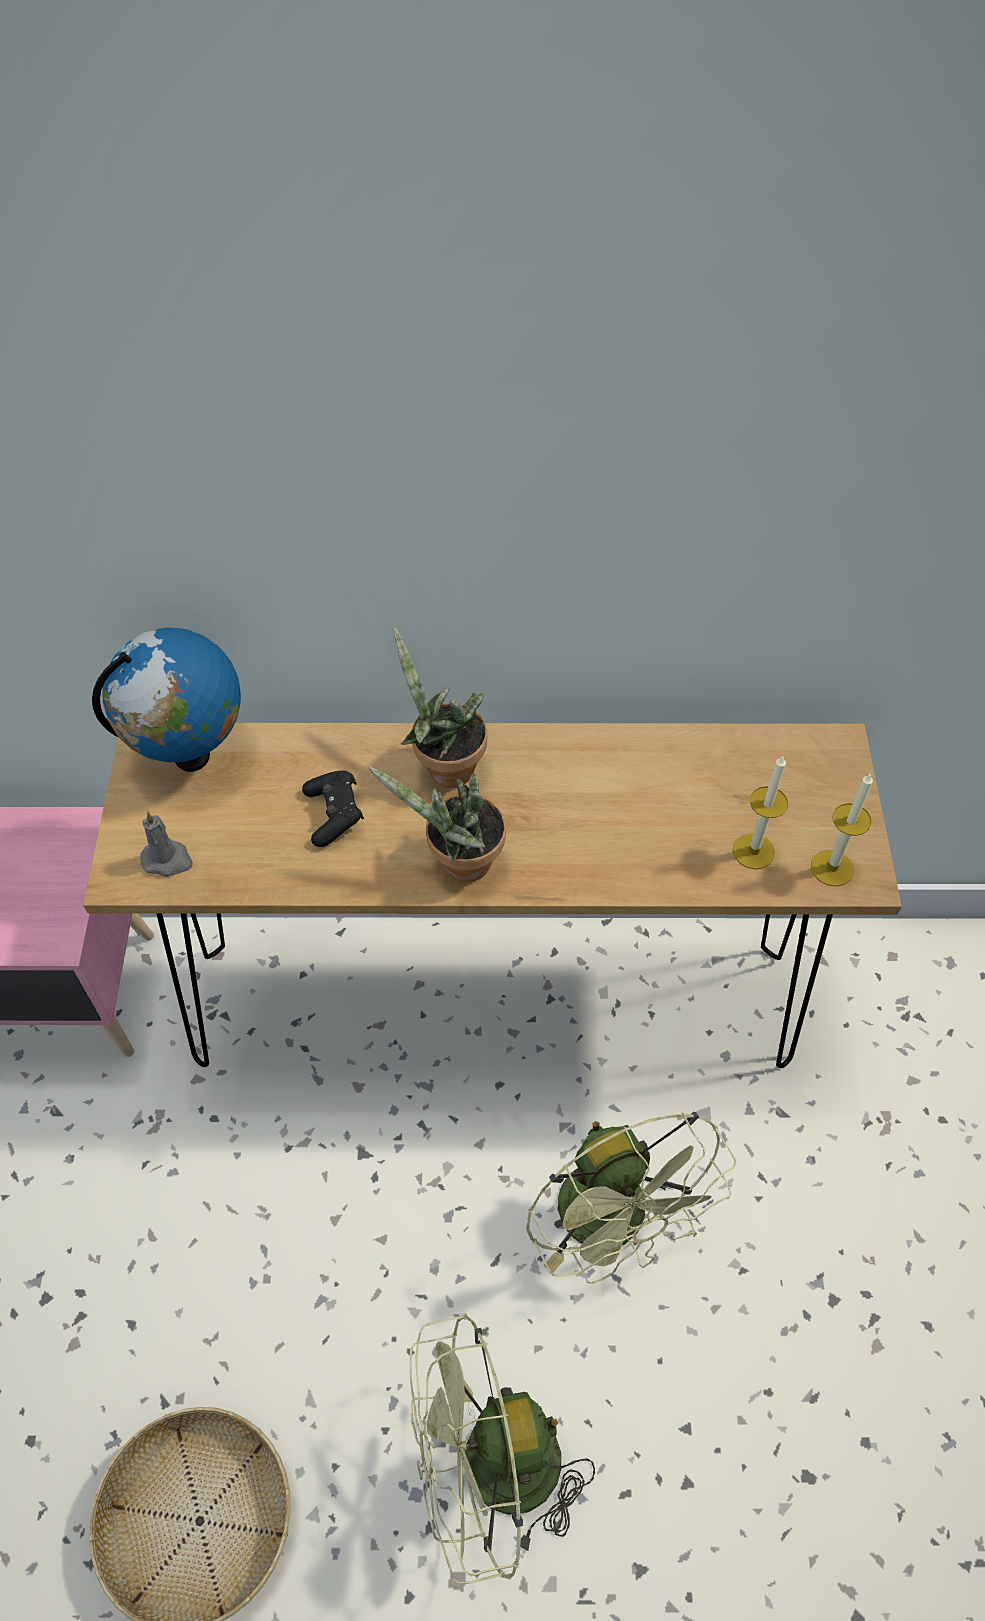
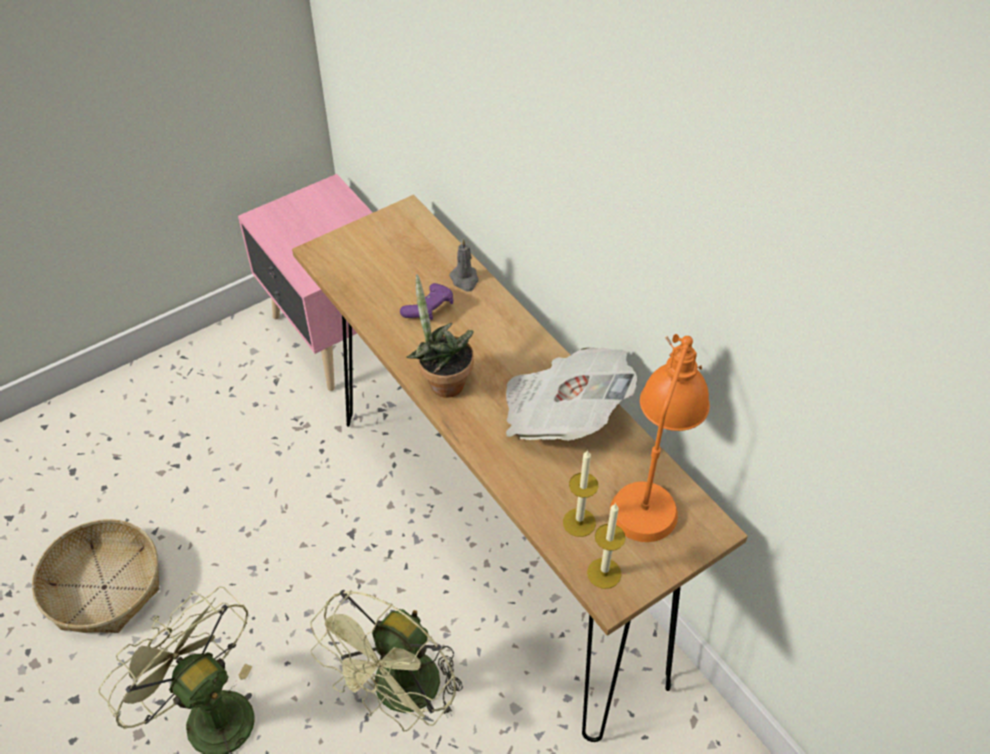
camera: 55 degrees right, 5 degrees down
globe [92,627,241,772] -> none
grey candle [141,811,193,877] -> grey candle moved to [449,238,478,291]
black game controller [302,770,364,847] -> purple game controller [400,283,453,320]
potted plant [394,627,487,788] -> none
none -> newspaper [506,347,637,441]
none -> orange table lamp [610,334,710,542]

